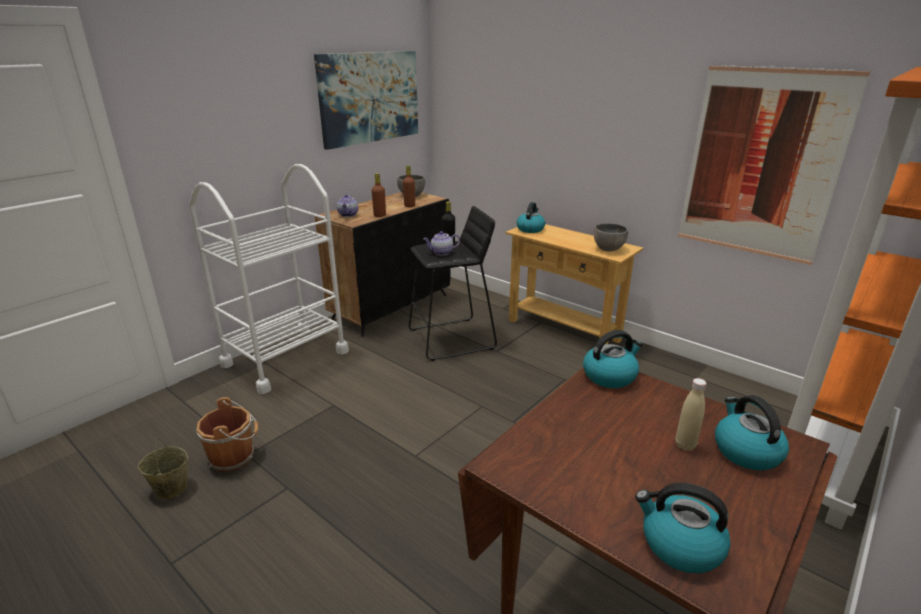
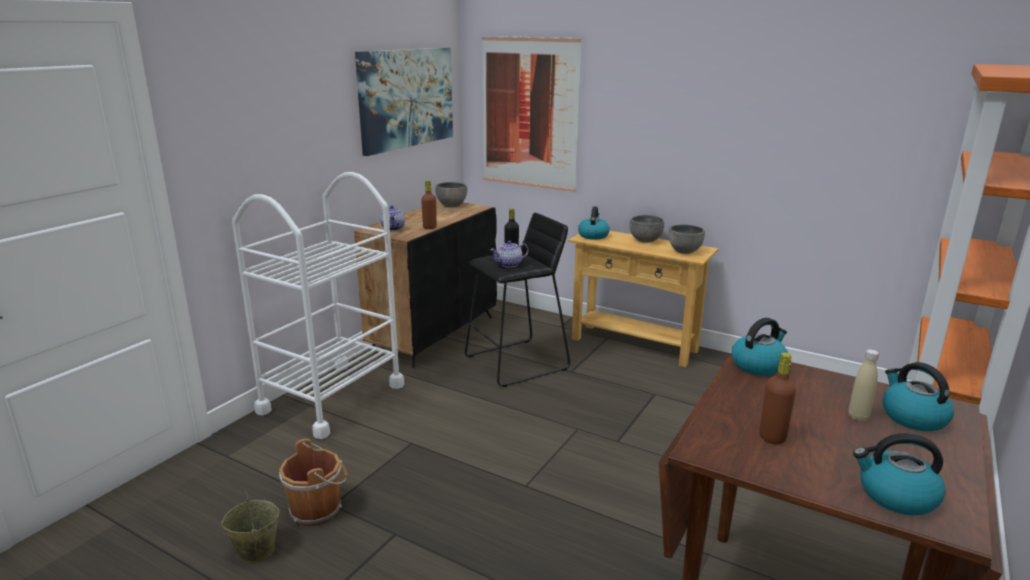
camera: 10 degrees left, 5 degrees down
brown bottle [403,166,415,207] -> brown bottle moved to [759,352,796,444]
picture [678,65,870,265] -> picture moved to [482,36,581,192]
none -> grey bowl [630,215,664,243]

